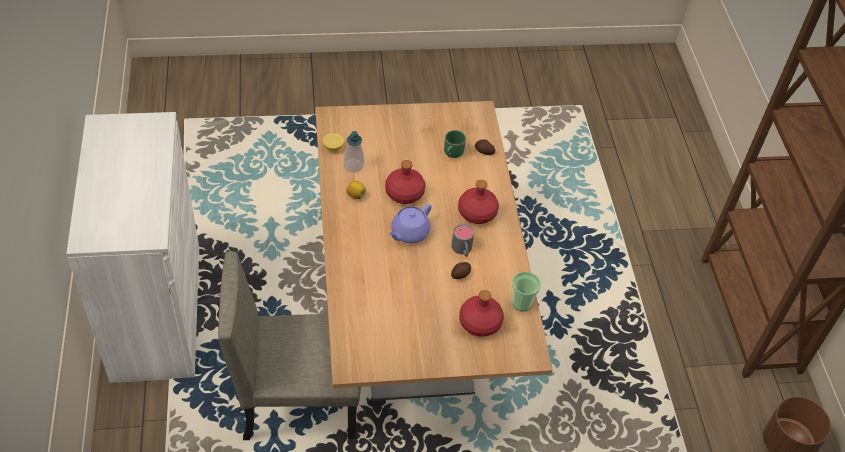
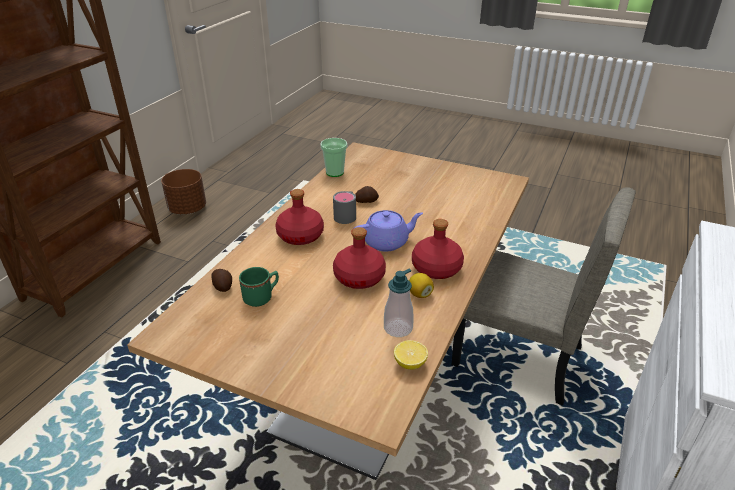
camera: 145 degrees left, 15 degrees down
red bottle [459,290,504,337] -> red bottle moved to [412,219,464,279]

